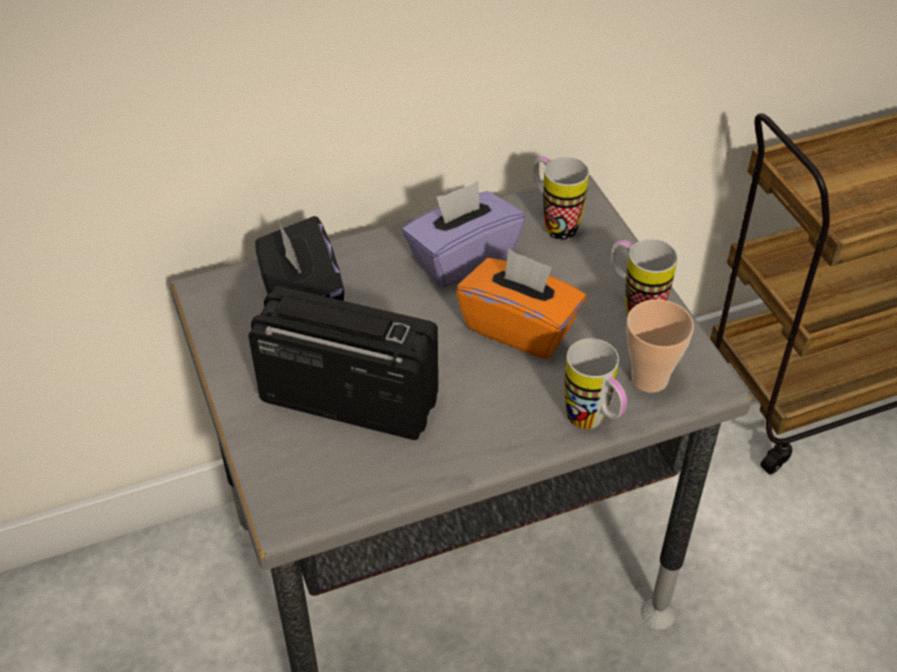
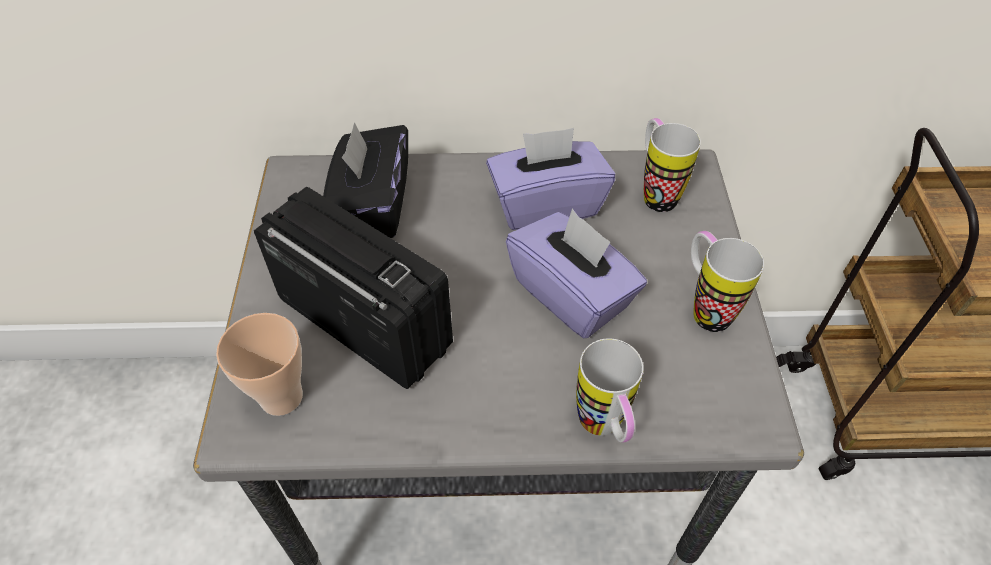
camera: 20 degrees right, 5 degrees up
orange tissue box [456,248,586,359] -> purple tissue box [506,208,647,338]
cup [626,299,694,393] -> cup moved to [216,313,303,416]

